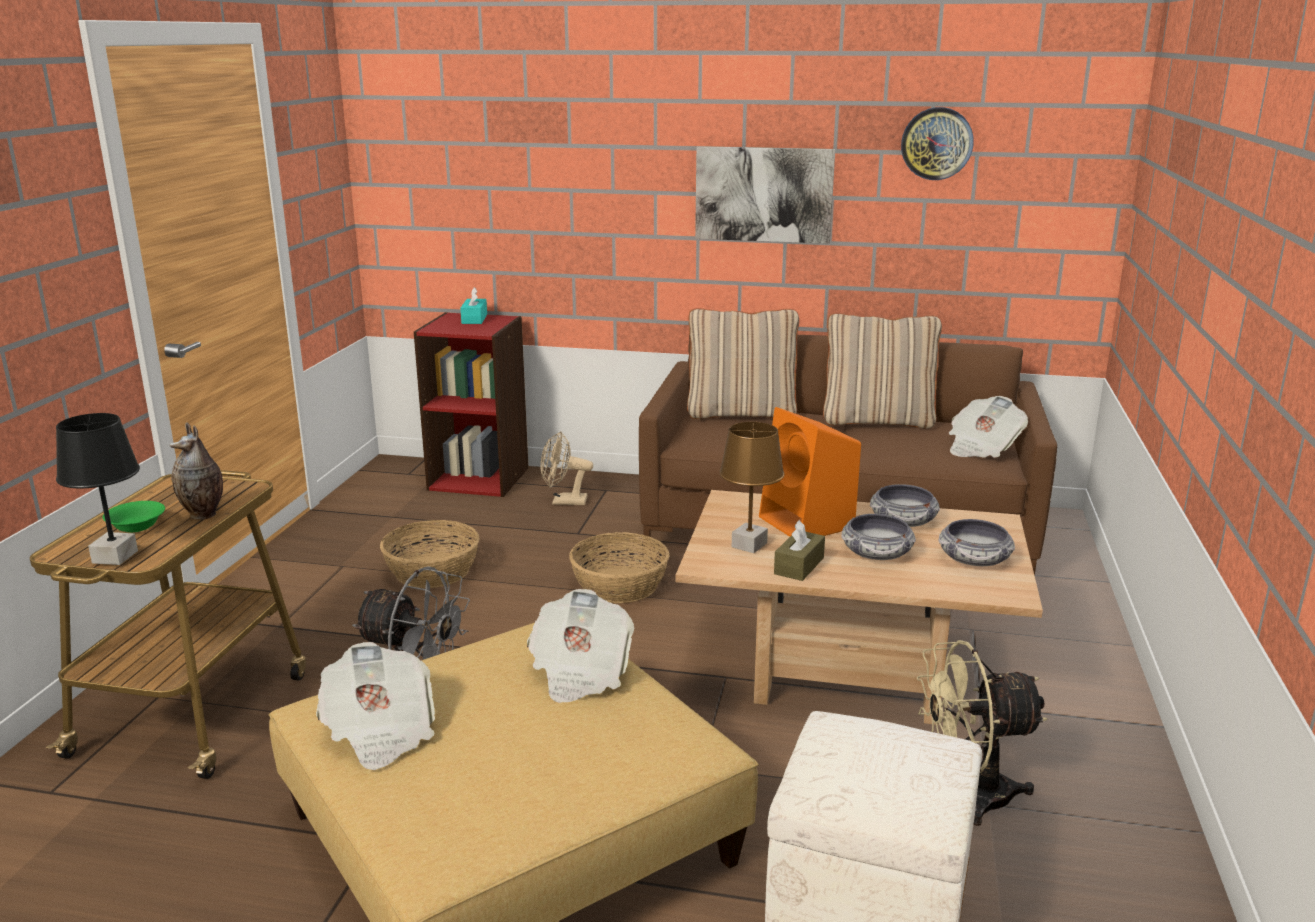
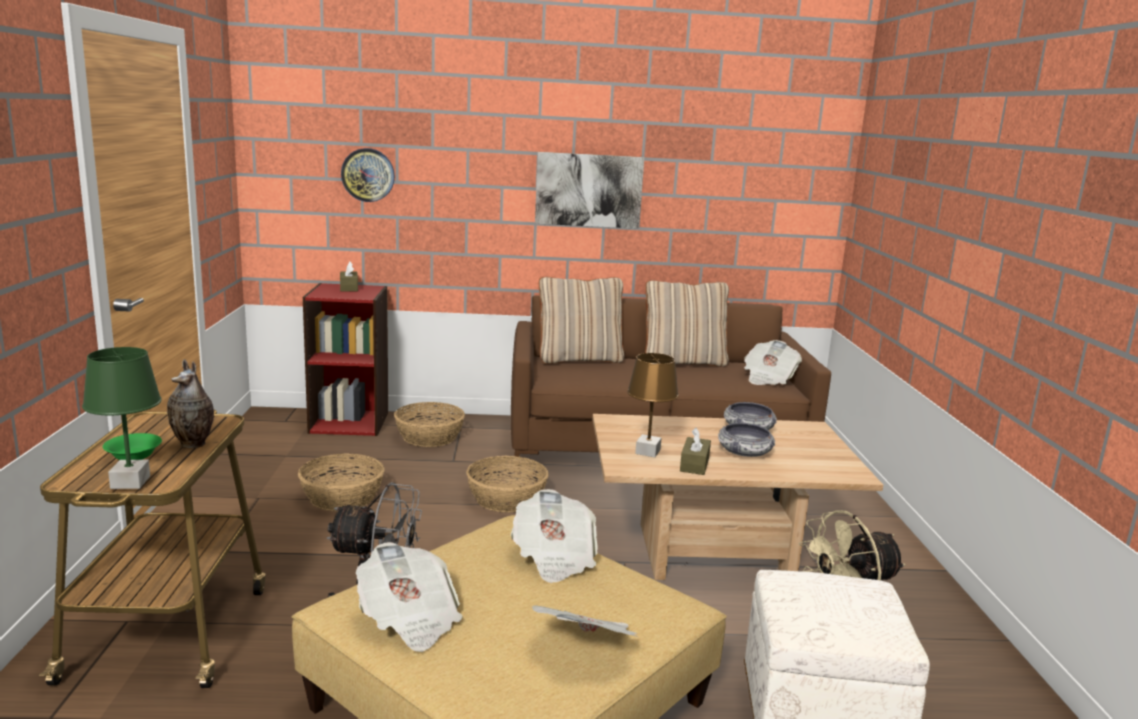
camera: 15 degrees left, 5 degrees down
black table lamp [56,413,140,565] -> green table lamp [82,347,162,489]
turquoise tissue box [460,287,487,324] -> brown tissue box [340,262,358,291]
beige fan [540,431,593,505] -> basket [394,402,465,447]
orange speaker [759,407,861,537] -> none
wall clock [901,107,974,180] -> wall clock moved to [341,148,395,202]
bowl [938,519,1015,566] -> none
none -> newspaper [532,605,638,637]

